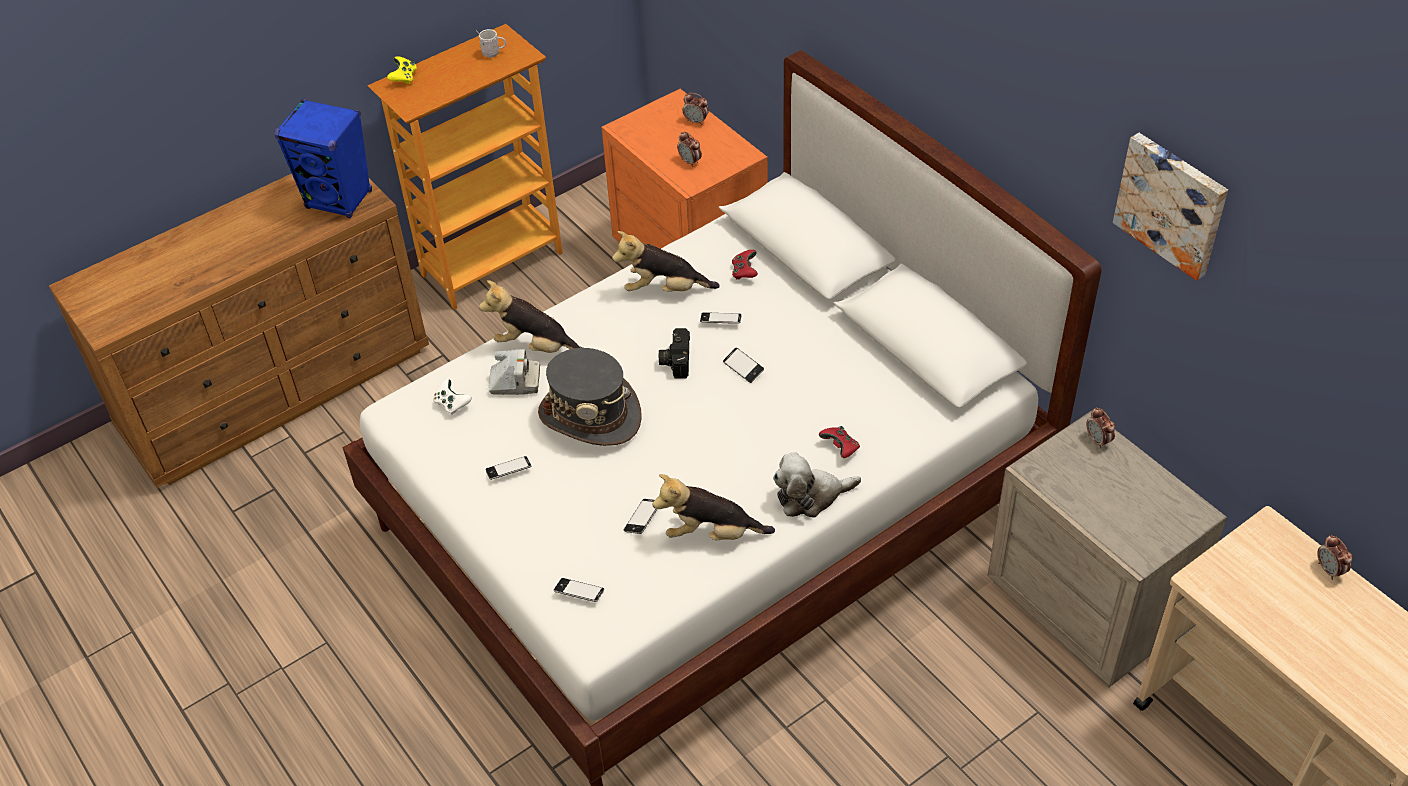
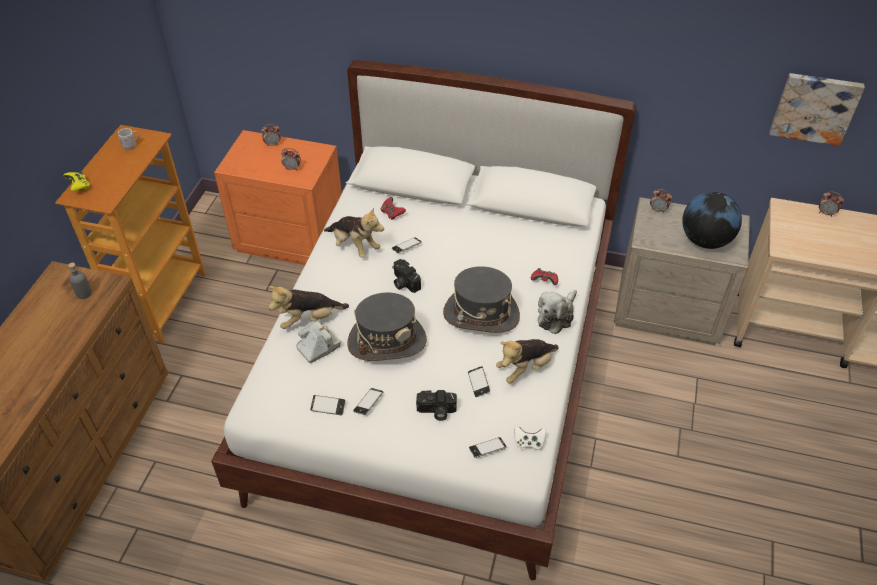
camera: 40 degrees left, 0 degrees up
blue speaker [274,99,372,218] -> grey bottle [68,263,92,299]
white game controller [433,379,472,415] -> white game controller moved to [514,426,546,450]
plush toy [612,231,720,292] -> plush toy turned 105 degrees counterclockwise [324,207,384,258]
phone [723,348,764,383] -> phone moved to [310,395,346,415]
picture [1113,133,1228,281] -> picture moved to [770,73,865,146]
none -> camera [416,390,457,421]
none -> grey hat [443,266,520,333]
none -> globe [682,192,742,249]

